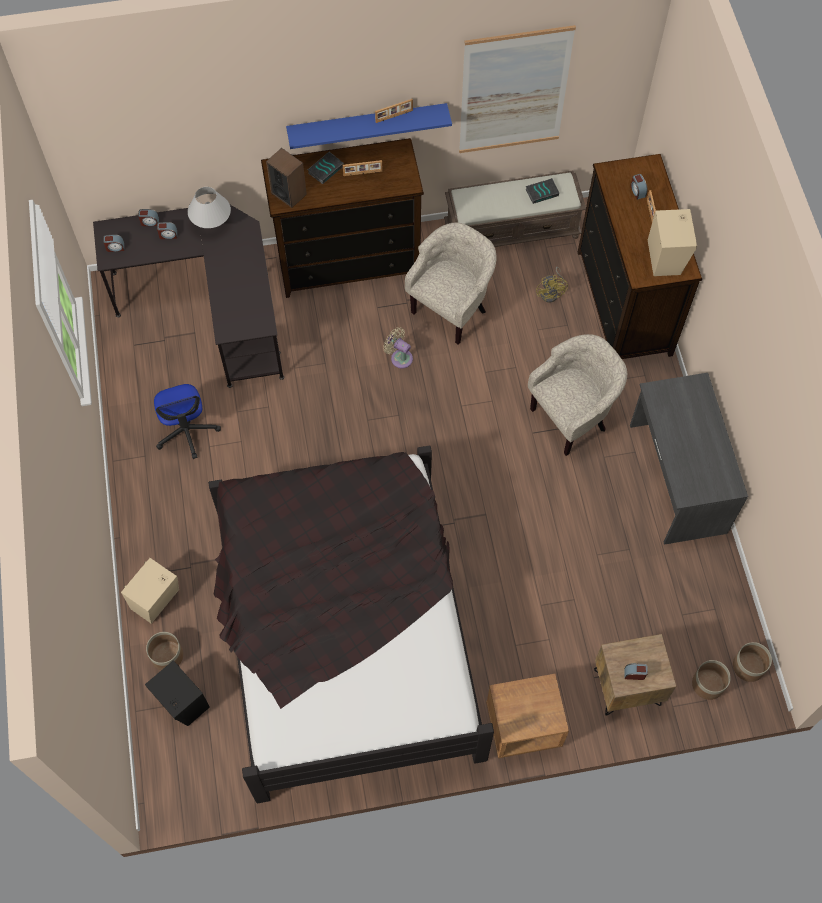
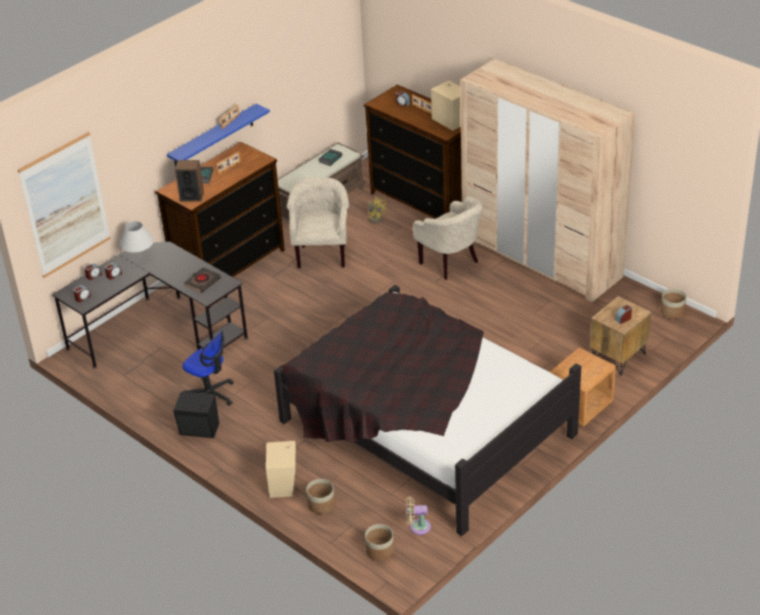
camera: 35 degrees left, 25 degrees down
black speaker [145,660,210,726] -> black speaker moved to [173,391,219,438]
beige fan [383,327,413,368] -> beige fan moved to [406,497,431,535]
picture [459,25,576,153] -> picture moved to [18,132,111,278]
beige armchair [528,334,627,456] -> beige armchair turned 120 degrees clockwise [413,196,483,280]
grey desk [630,373,748,545] -> beige wardrobe [460,58,635,302]
planter [692,660,731,700] -> planter moved to [365,524,394,561]
none -> black book [184,267,221,293]

